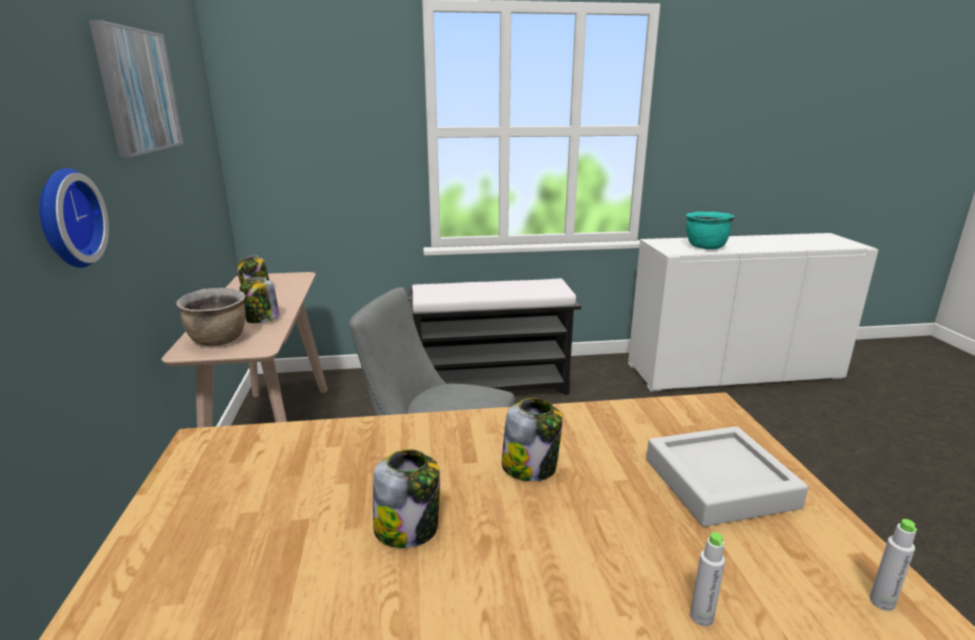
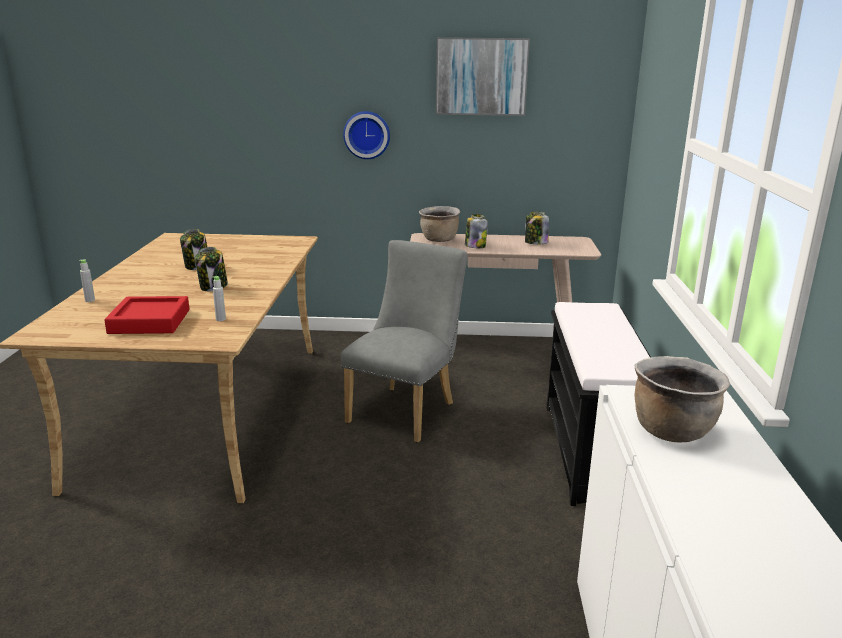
camera: 100 degrees right, 0 degrees up
grey tray [646,426,808,527] -> red tray [104,296,189,334]
turquoise cooking pot [686,212,734,249] -> brown cooking pot [635,356,730,443]
grey bottle [869,519,917,611] -> grey bottle moved to [212,276,226,321]

